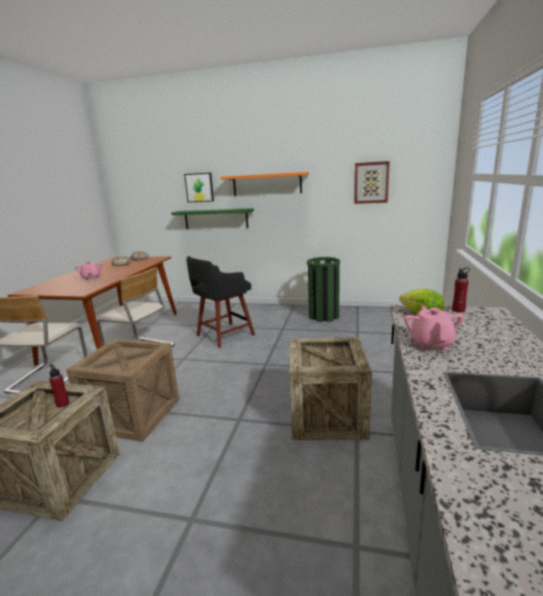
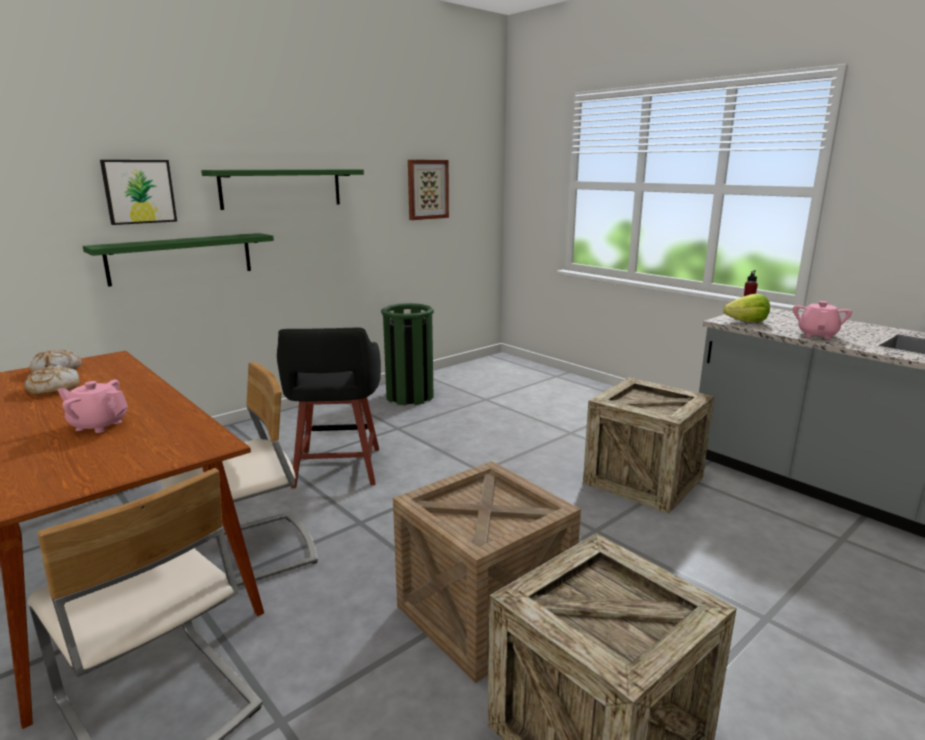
camera: 55 degrees left, 0 degrees up
red bottle [49,364,69,408] -> none
orange shelf [221,172,309,196] -> green shelf [201,169,364,210]
pink teapot [404,306,464,350] -> pink teapot turned 75 degrees clockwise [793,301,852,339]

